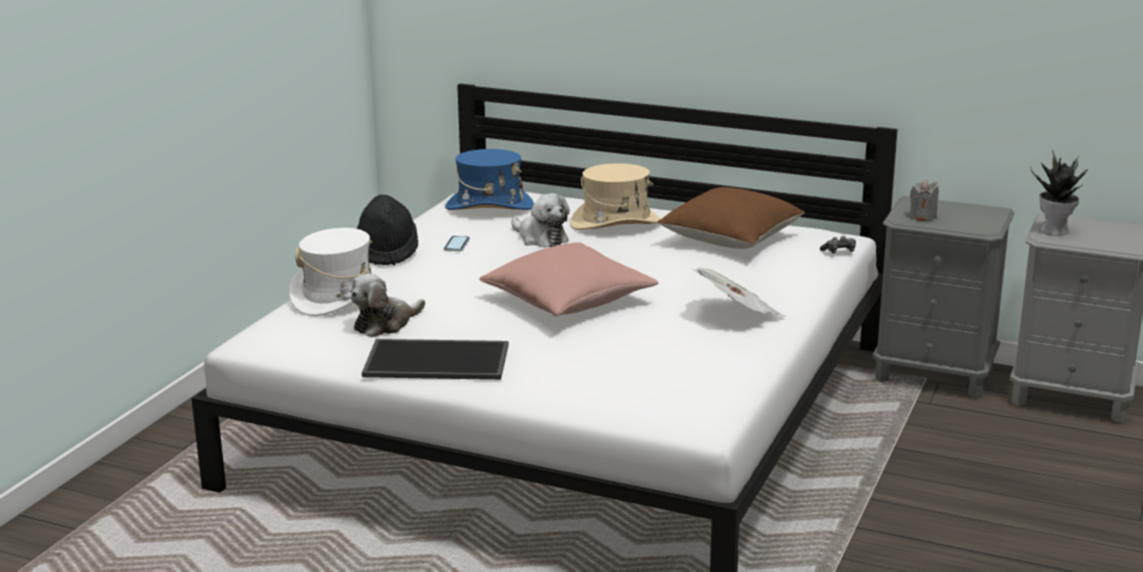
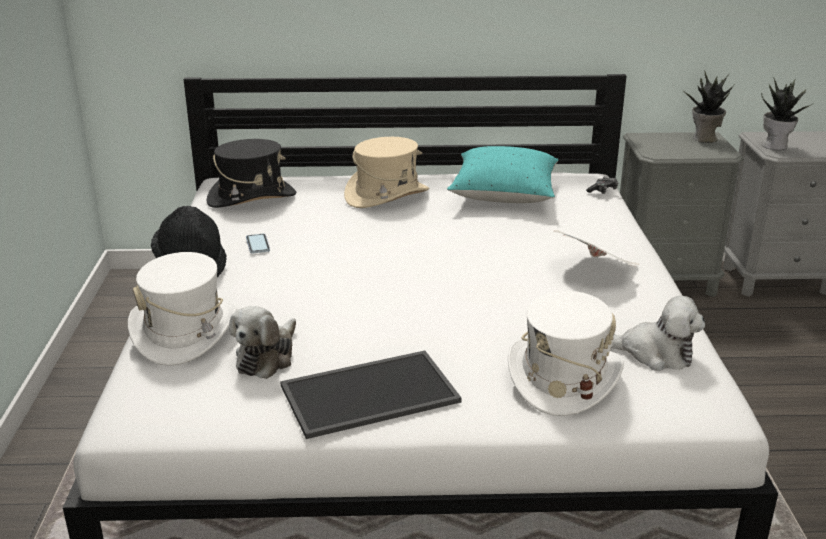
camera: 25 degrees left, 5 degrees up
blue hat [445,149,534,210] -> black hat [206,139,296,208]
pink pillow [479,242,659,316] -> none
plush toy [511,193,570,248] -> plush toy moved to [611,296,705,371]
brown pillow [657,187,805,249] -> turquoise pillow [447,146,559,203]
grey candle [910,179,939,221] -> none
none -> white hat [508,291,624,416]
none -> potted plant [685,71,734,143]

